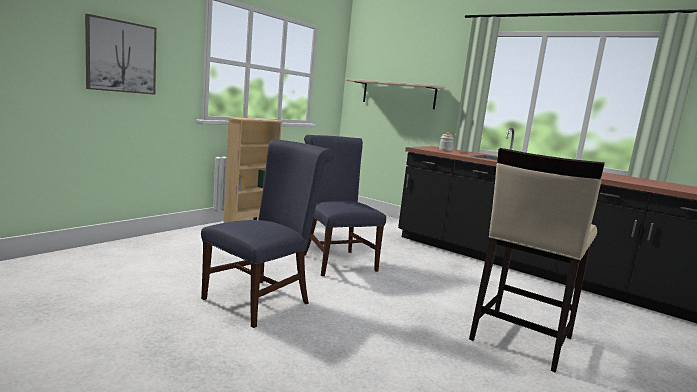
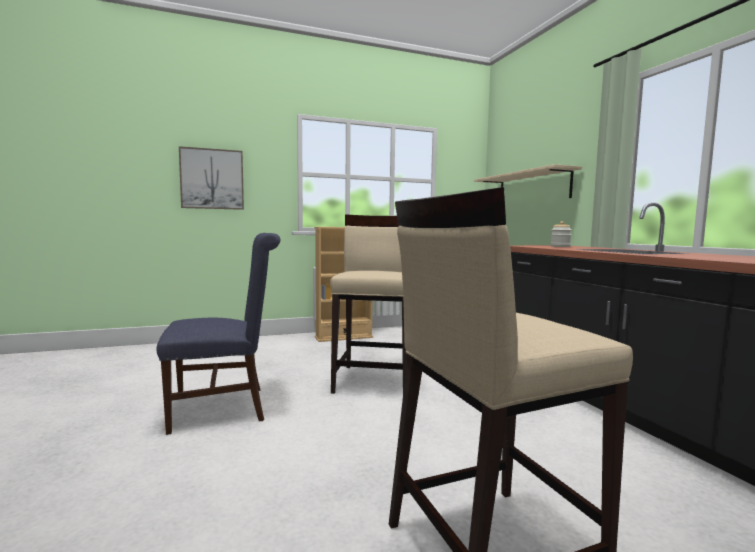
camera: 35 degrees right, 5 degrees down
blue chair [304,135,386,276] -> beige stool [330,214,407,394]

